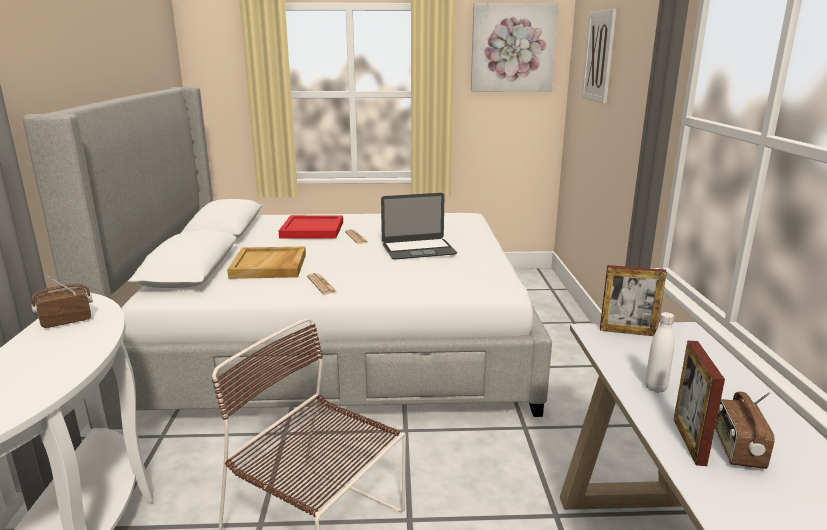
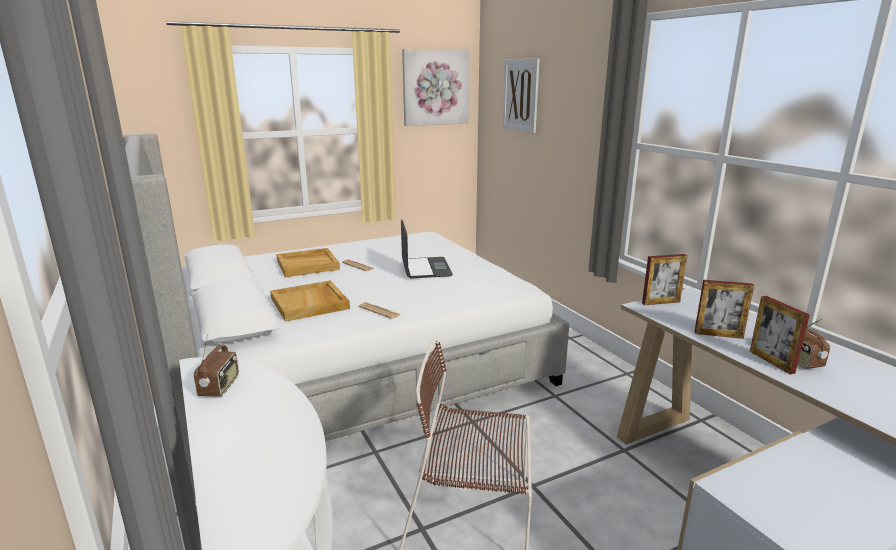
camera: 25 degrees left, 0 degrees up
radio [31,275,93,328] -> radio turned 150 degrees clockwise [194,334,239,397]
red tray [279,215,343,239] -> beige tray [276,248,340,277]
laptop [381,193,457,259] -> laptop turned 60 degrees counterclockwise [401,220,453,278]
white bottle [645,312,675,393] -> picture frame [694,280,754,339]

